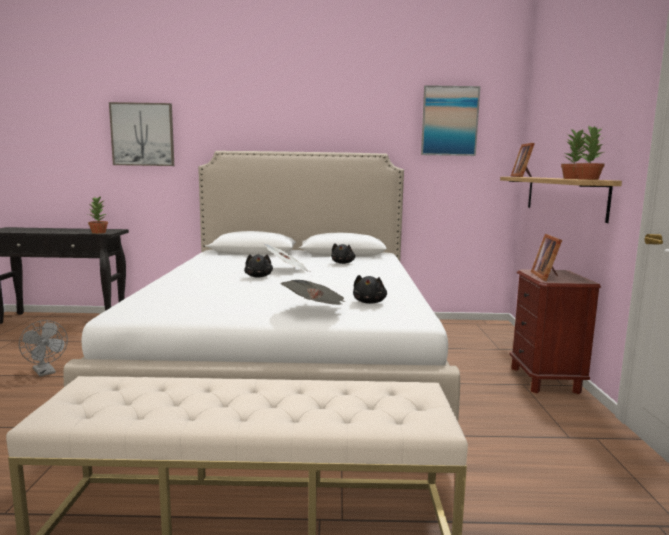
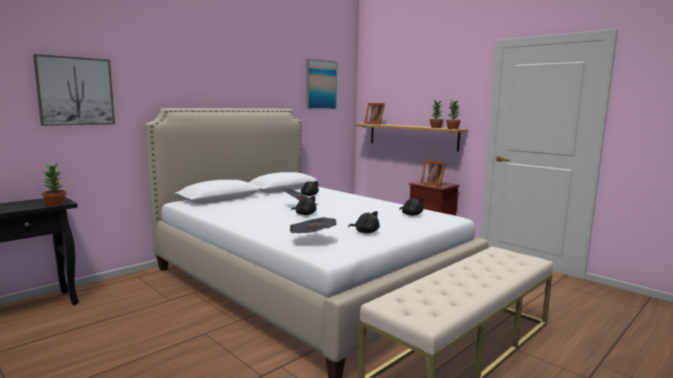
camera: 45 degrees left, 0 degrees up
grey fan [19,320,68,377] -> none
newspaper [280,280,345,305] -> newspaper moved to [290,217,337,233]
none -> black plush toy [348,211,380,233]

